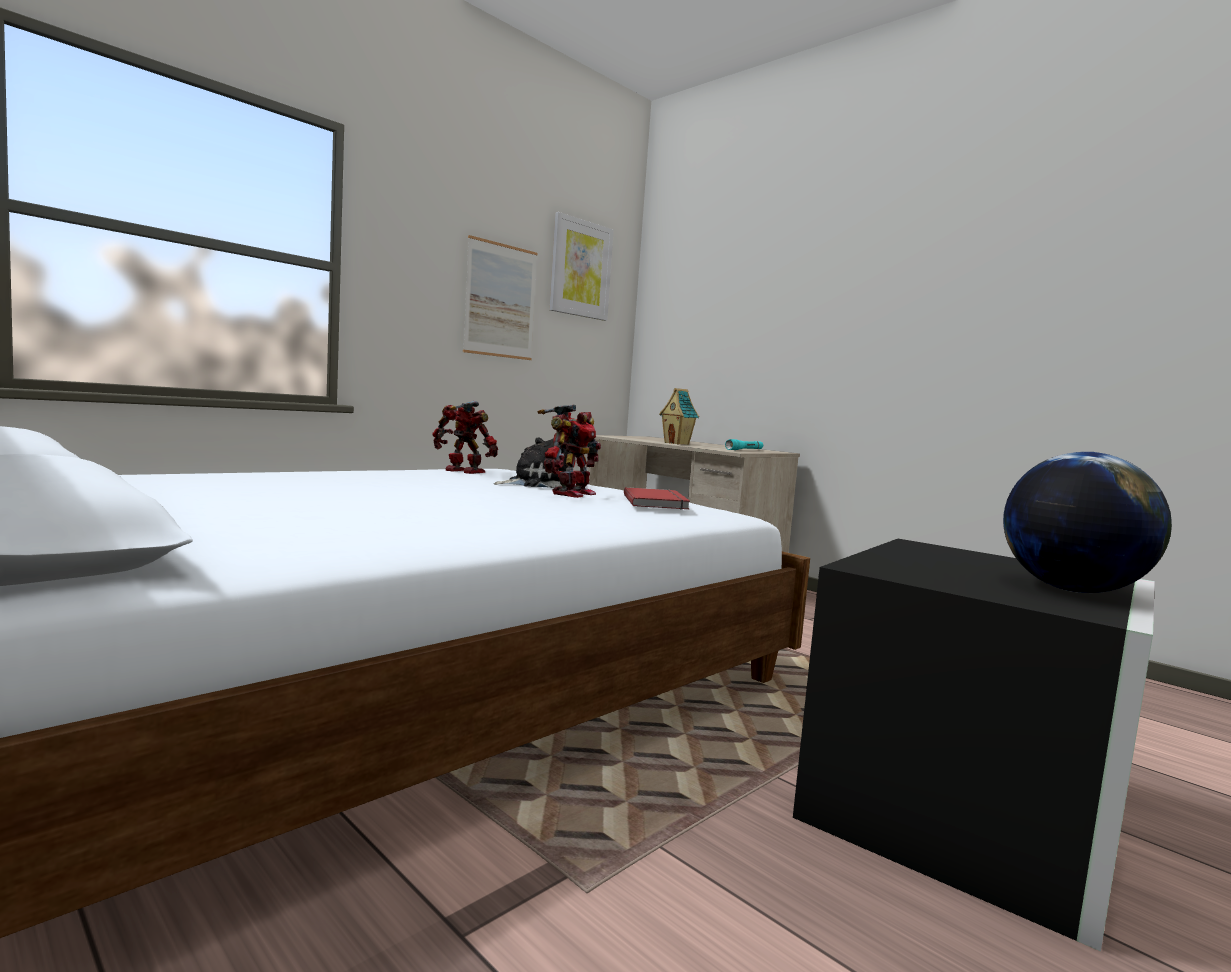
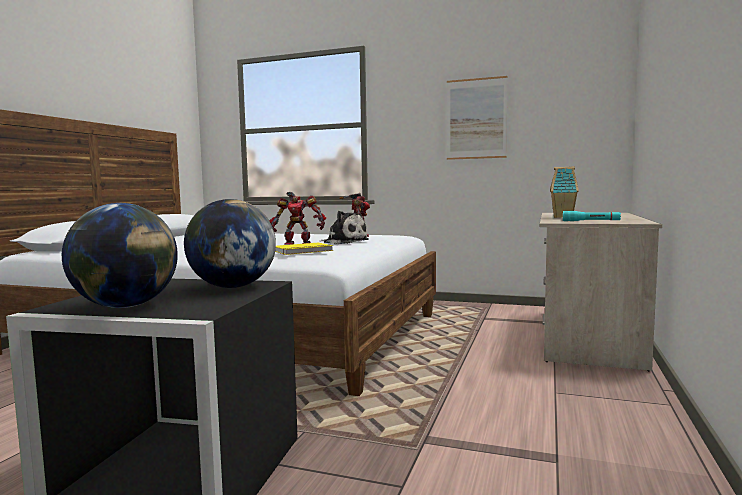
camera: 65 degrees right, 0 degrees up
picture [550,212,614,321] -> none
red book [624,487,690,510] -> yellow book [275,243,333,255]
none -> globe [184,199,276,288]

